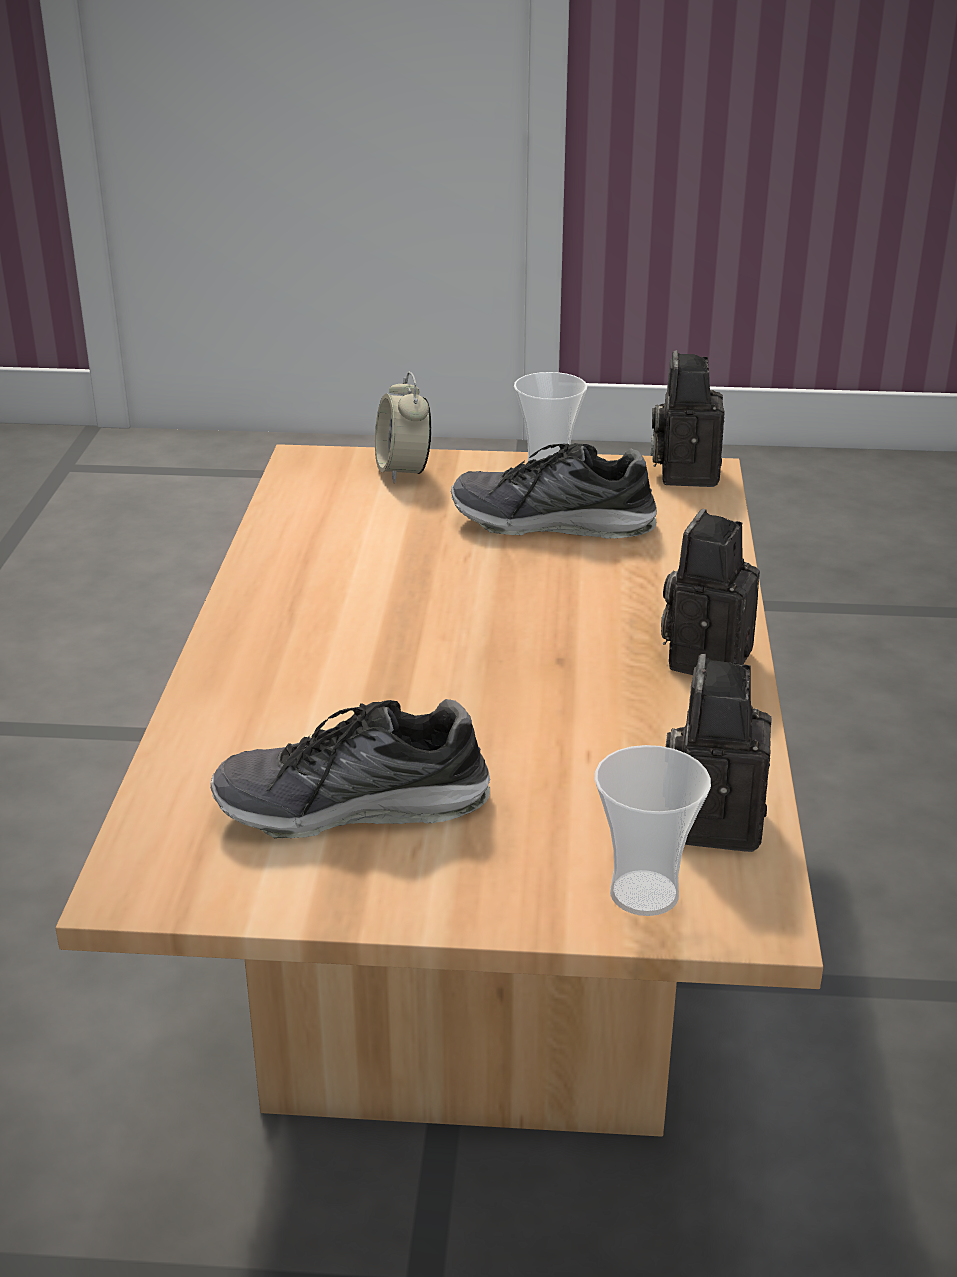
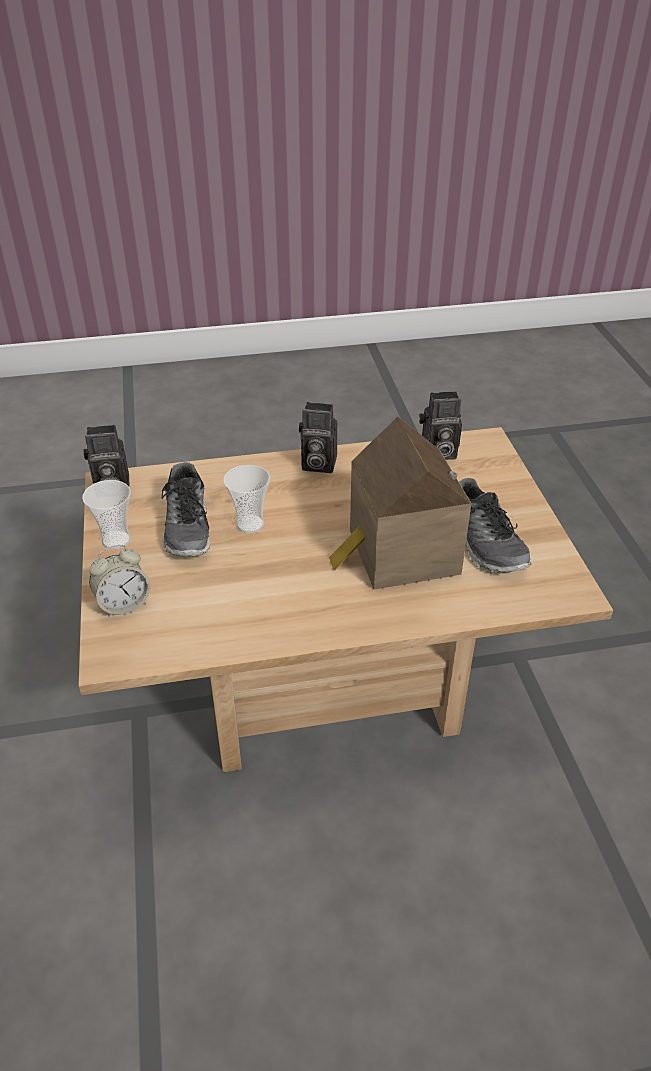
camera: 105 degrees left, 10 degrees up
cup [594,745,711,916] -> cup moved to [223,465,270,533]
none -> toy house [329,417,472,590]

